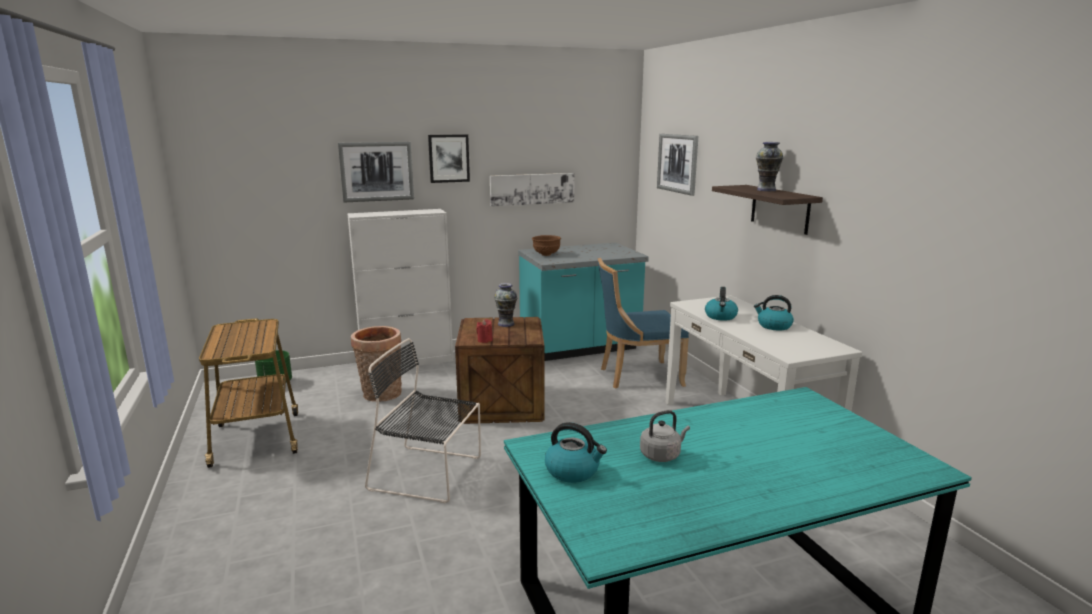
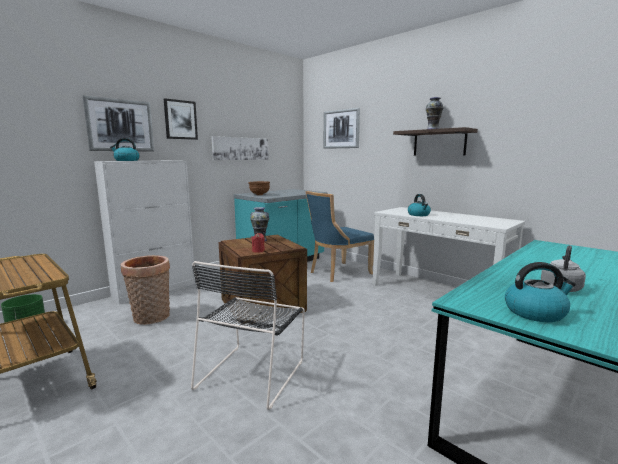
camera: 25 degrees left, 5 degrees down
black chair [365,338,481,503] -> black chair turned 60 degrees counterclockwise [191,261,305,410]
kettle [754,295,794,331] -> kettle moved to [110,138,140,161]

